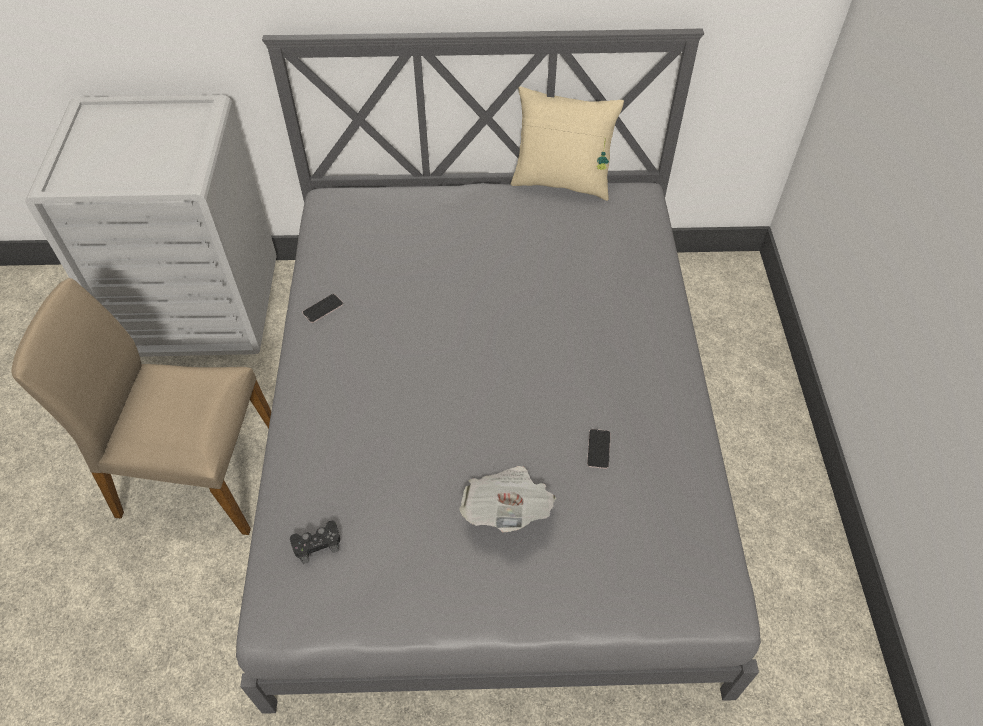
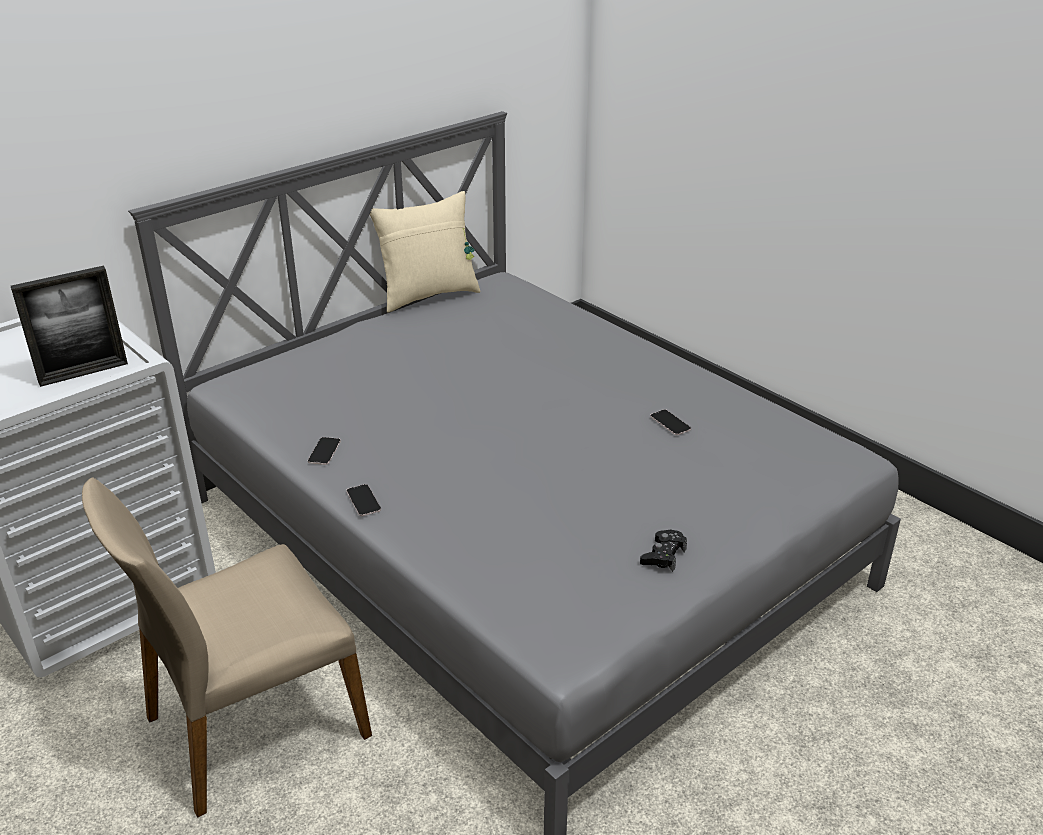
camera: 40 degrees left, 20 degrees down
black game controller [290,520,340,564] -> black game controller moved to [640,529,687,572]
newspaper [459,466,556,532] -> none
none -> picture frame [11,266,128,387]
none -> phone [346,484,381,516]

